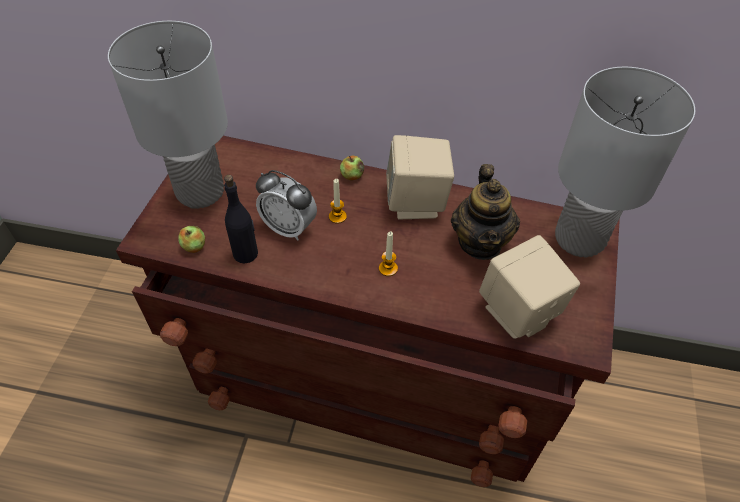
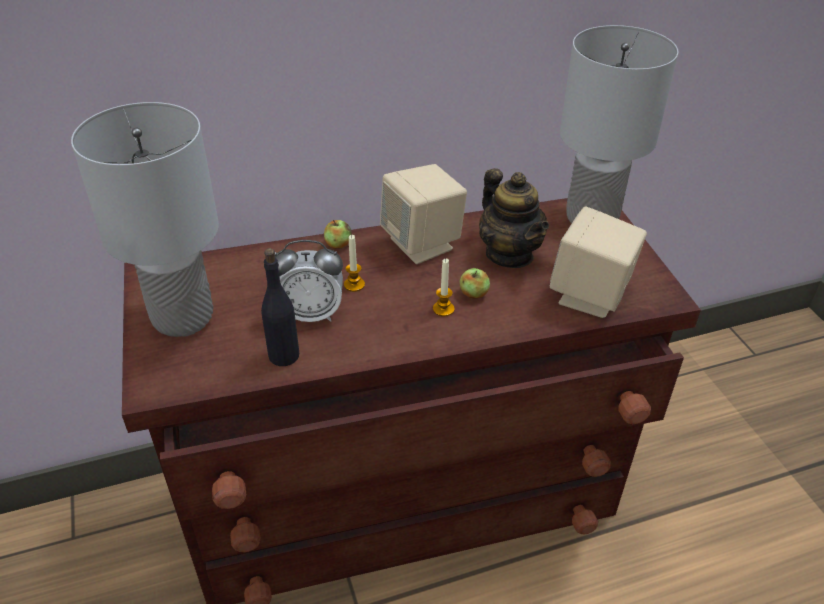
camera: 30 degrees left, 10 degrees down
apple [178,225,205,253] -> apple moved to [460,268,490,299]

